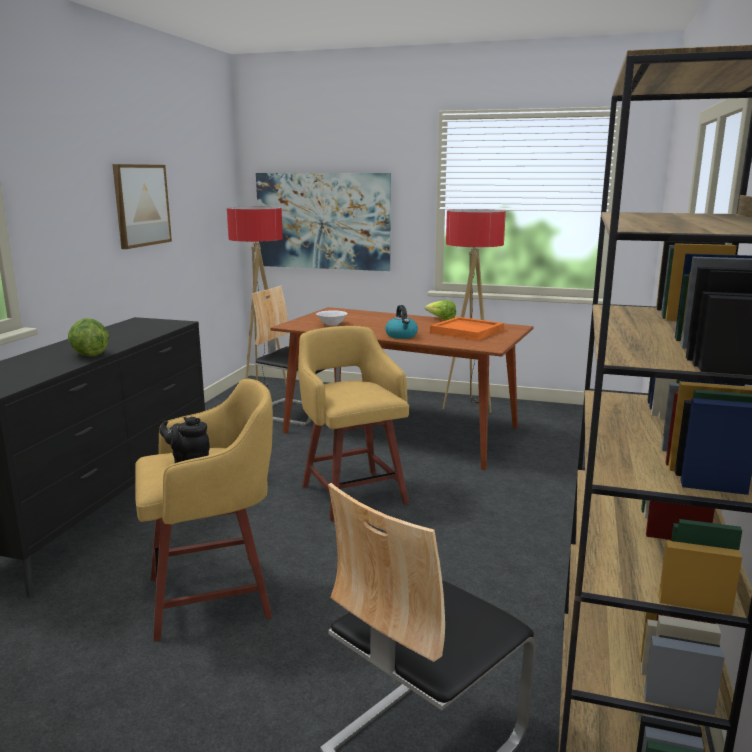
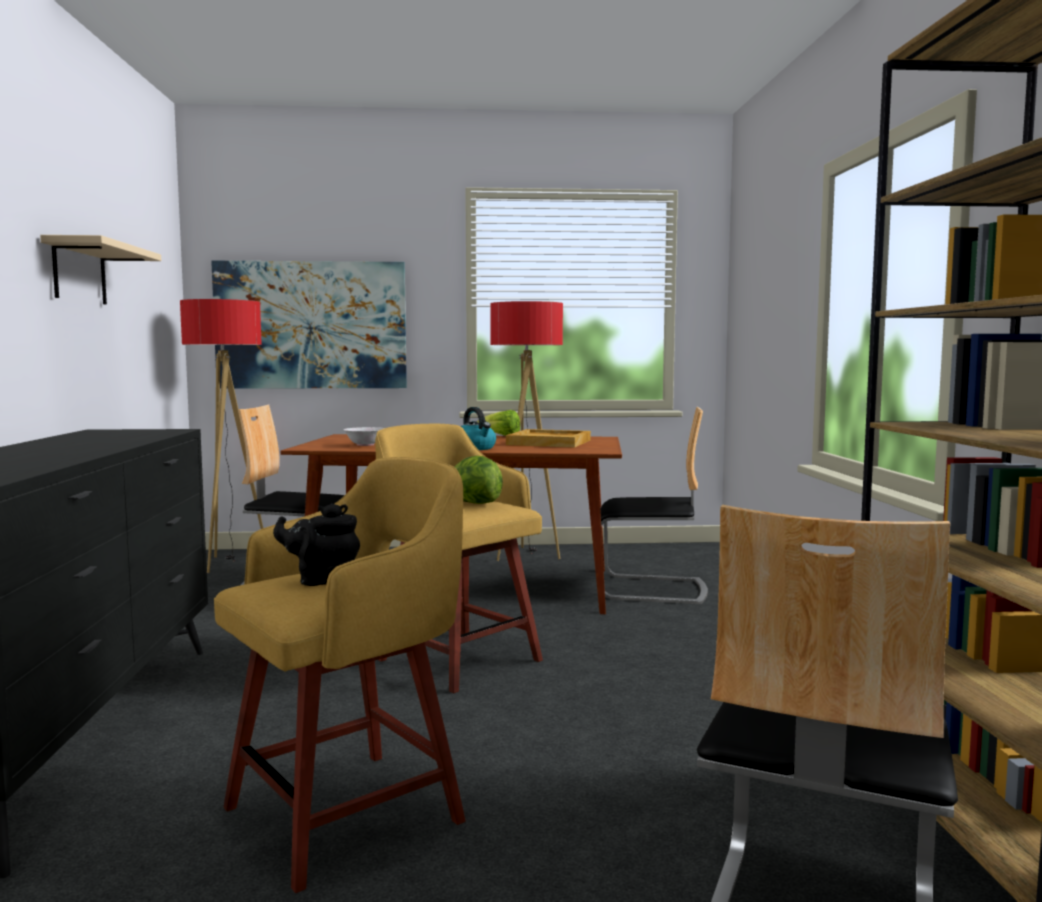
camera: 20 degrees left, 10 degrees down
lettuce [68,318,109,356] -> lettuce moved to [455,456,503,504]
picture [112,164,172,249] -> beige shelf [40,235,161,304]
orange tray [430,317,504,340] -> beige tray [506,429,591,448]
none -> chair [600,407,708,604]

